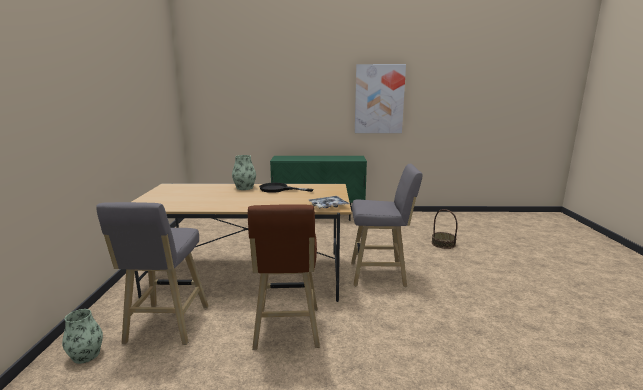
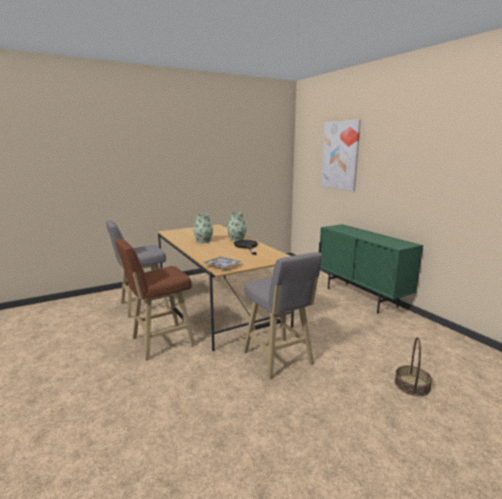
camera: 60 degrees right, 0 degrees up
vase [62,309,103,364] -> vase moved to [193,214,213,243]
picture [355,64,406,133] -> picture moved to [321,119,361,191]

